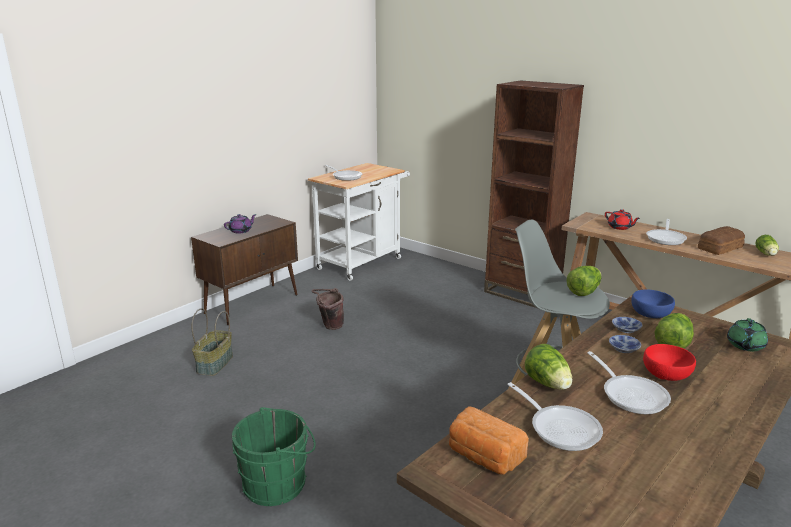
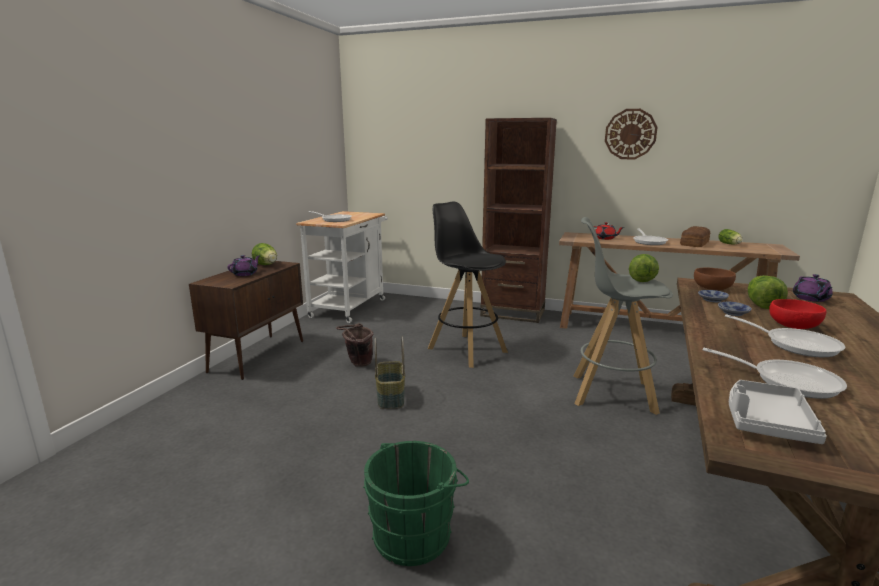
camera: 20 degrees left, 5 degrees down
basket [191,308,233,376] -> basket moved to [375,337,405,409]
bread [449,406,529,474] -> grey tray [729,380,827,444]
lettuce [525,344,572,390] -> lettuce moved to [252,243,277,265]
blue bowl [631,289,675,318] -> brown bowl [694,268,736,290]
green teapot [727,318,768,351] -> purple teapot [793,274,833,302]
none -> black stool [428,202,508,368]
none -> wall clock [605,109,658,159]

